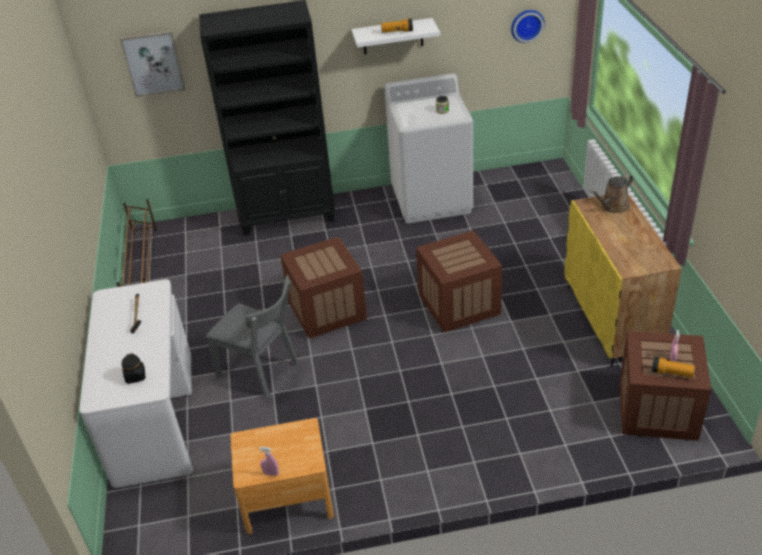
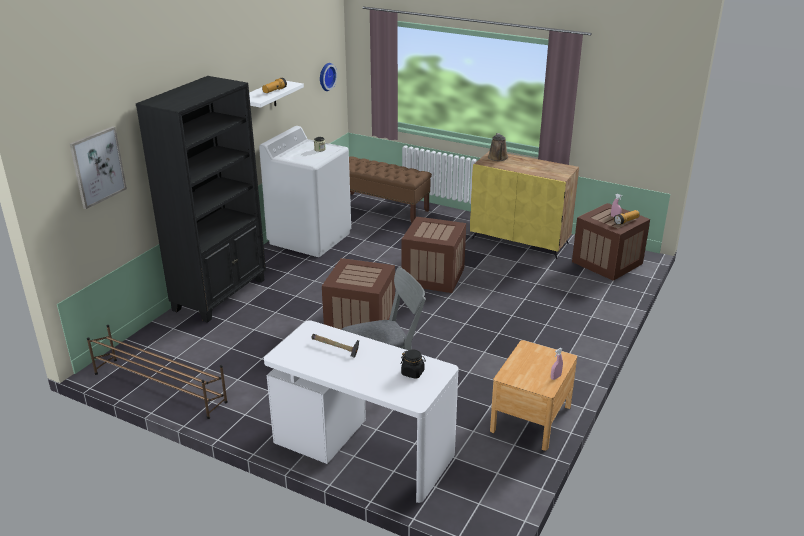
camera: 55 degrees left, 10 degrees down
none -> brown bench [349,156,432,223]

